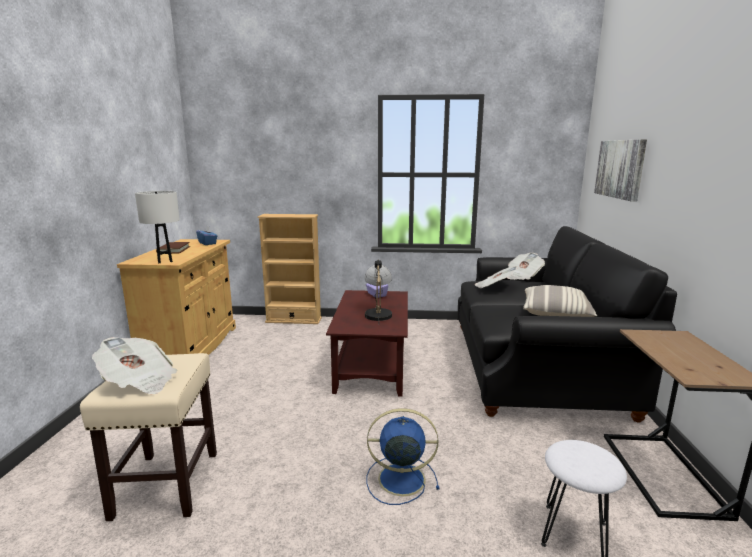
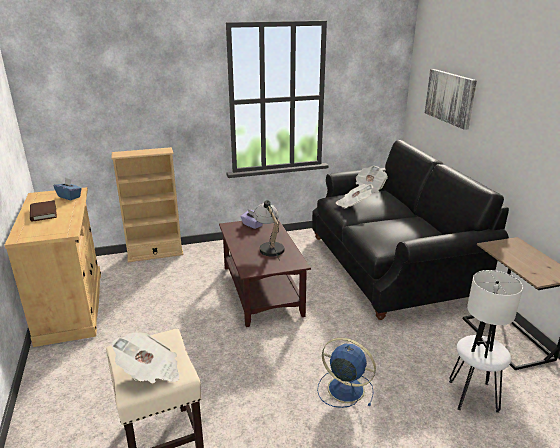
camera: 20 degrees left, 10 degrees up
white table lamp [135,191,180,263] -> white table lamp moved to [467,270,523,358]
blue fan [367,408,439,505] -> blue fan turned 45 degrees clockwise [317,338,376,408]
pillow [523,285,597,317] -> none

